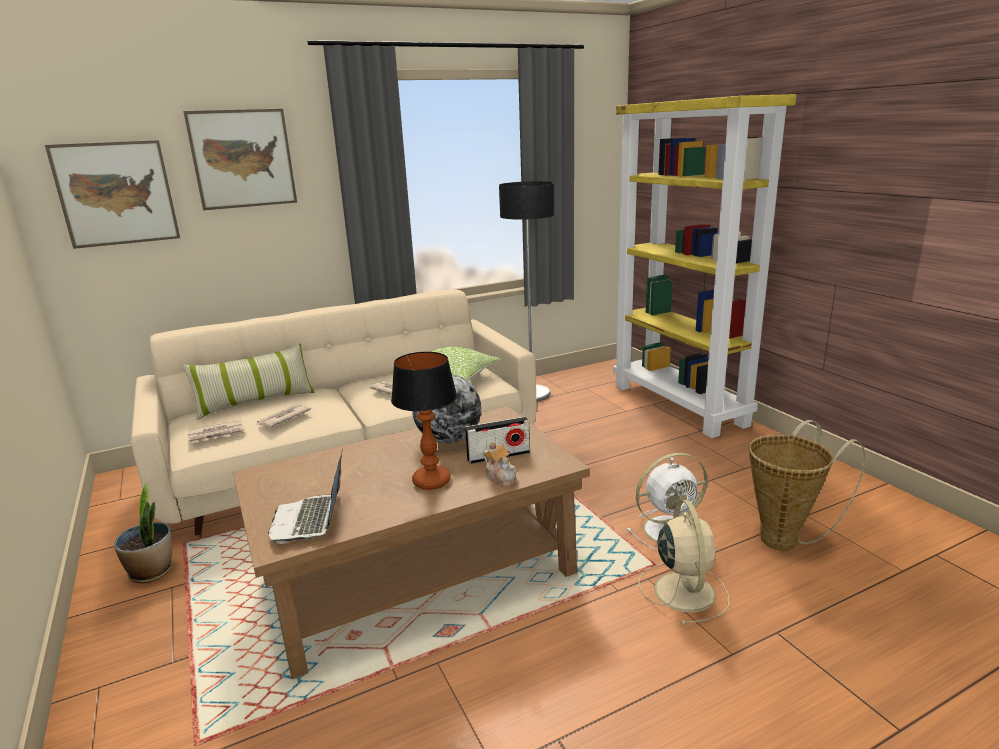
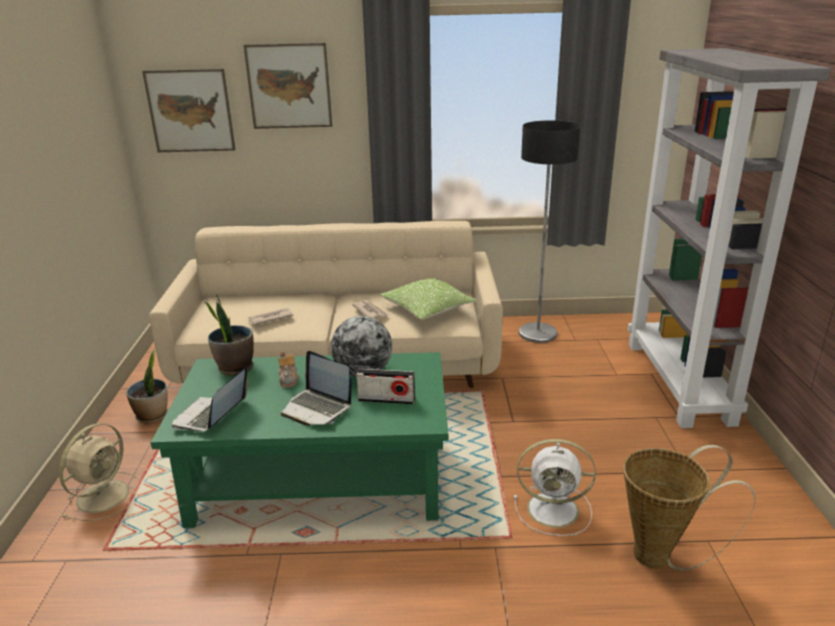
camera: 25 degrees right, 5 degrees up
pillow [183,343,315,420] -> none
newspaper [188,420,246,443] -> none
brown coffee table [233,406,590,679] -> green coffee table [150,352,448,528]
table lamp [391,352,457,490] -> laptop [281,351,351,426]
teapot [483,442,517,487] -> teapot moved to [278,351,299,388]
yellow bookcase [613,94,796,438] -> grey bookcase [628,48,831,428]
beige fan [638,500,729,625] -> beige fan moved to [59,423,140,521]
none -> potted plant [205,294,254,376]

